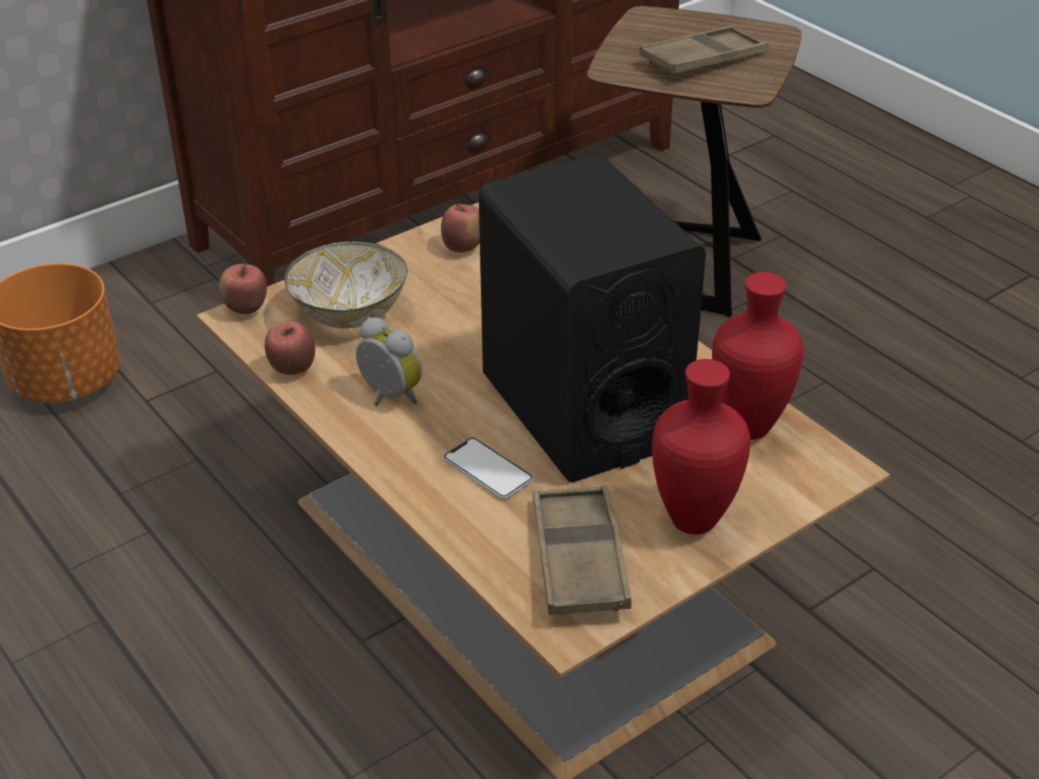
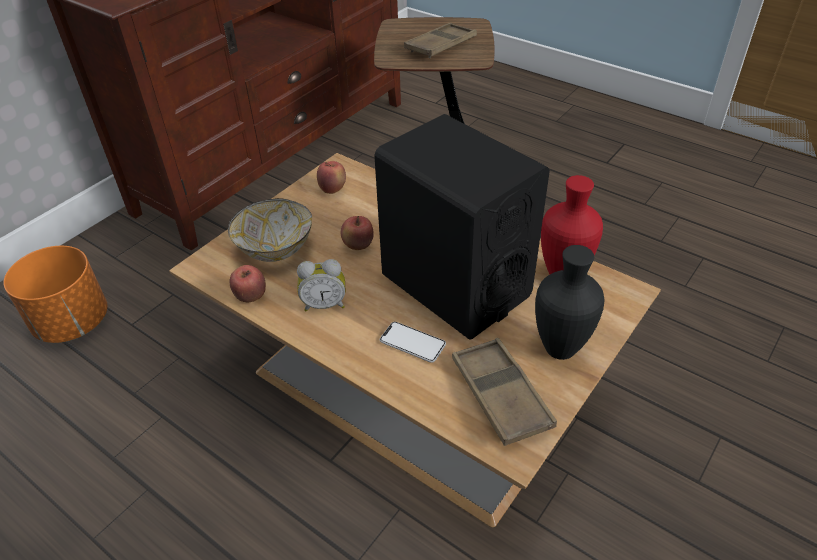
camera: 15 degrees left, 5 degrees up
apple [219,264,267,314] -> apple moved to [341,216,374,250]
alarm clock [356,317,422,406] -> alarm clock turned 150 degrees clockwise [297,259,345,311]
red vase [652,359,750,535] -> black vase [535,245,605,360]

